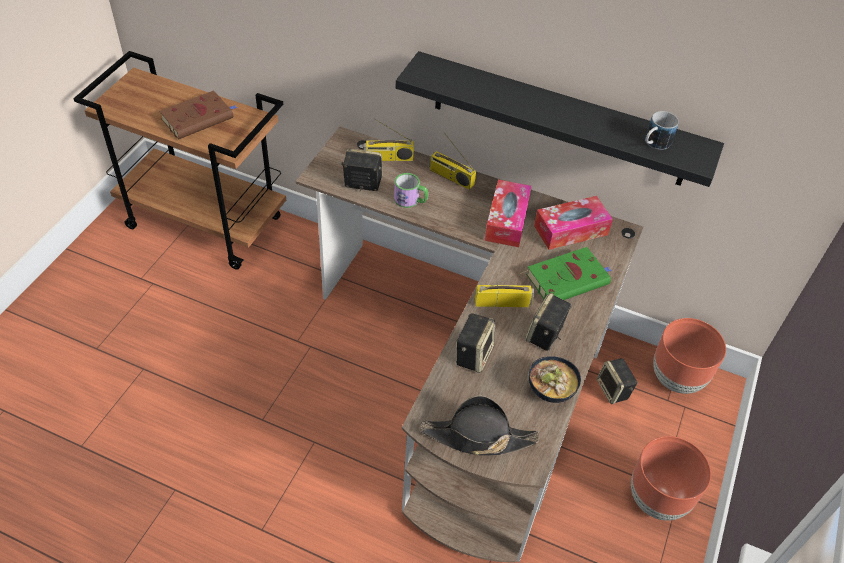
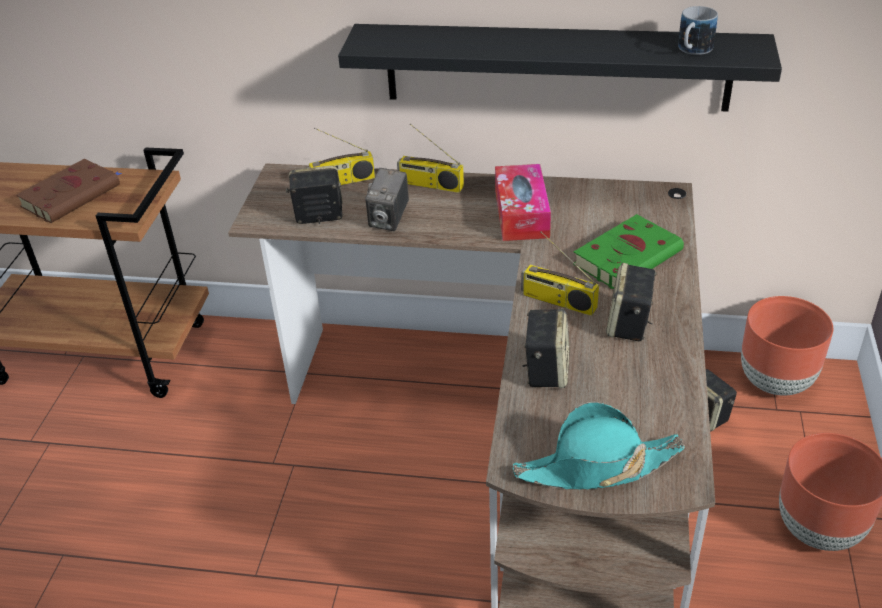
camera: 10 degrees left, 10 degrees down
mug [394,173,428,208] -> camera [366,168,409,231]
black hat [420,396,539,456] -> turquoise hat [512,402,685,490]
radio [475,270,534,307] -> radio turned 135 degrees counterclockwise [521,231,599,316]
bowl [529,356,581,403] -> none
tissue box [534,196,613,250] -> none

